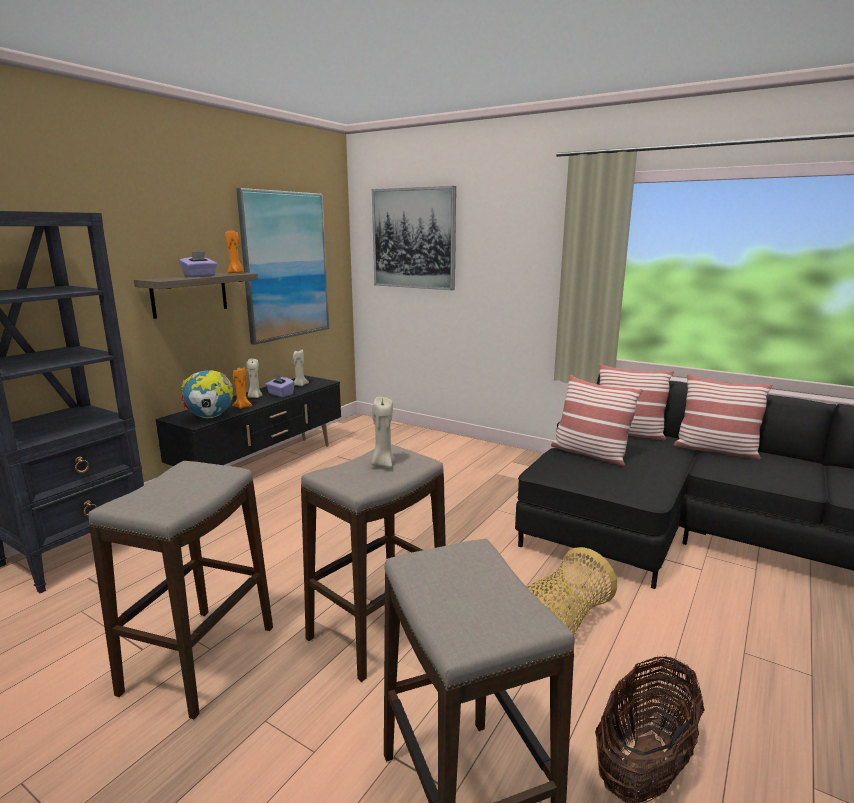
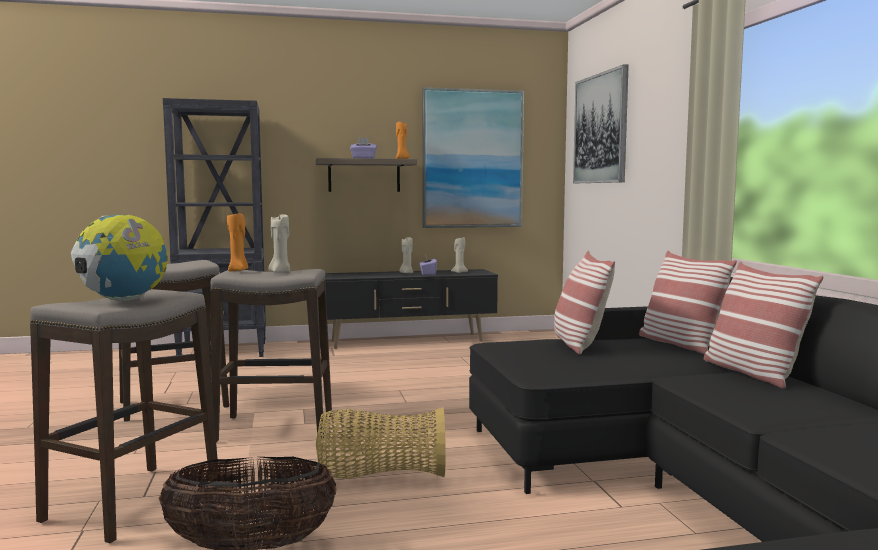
camera: 45 degrees right, 10 degrees down
globe [181,370,233,418] -> globe moved to [71,215,168,301]
orange candle [232,367,252,409] -> orange candle moved to [227,213,248,271]

